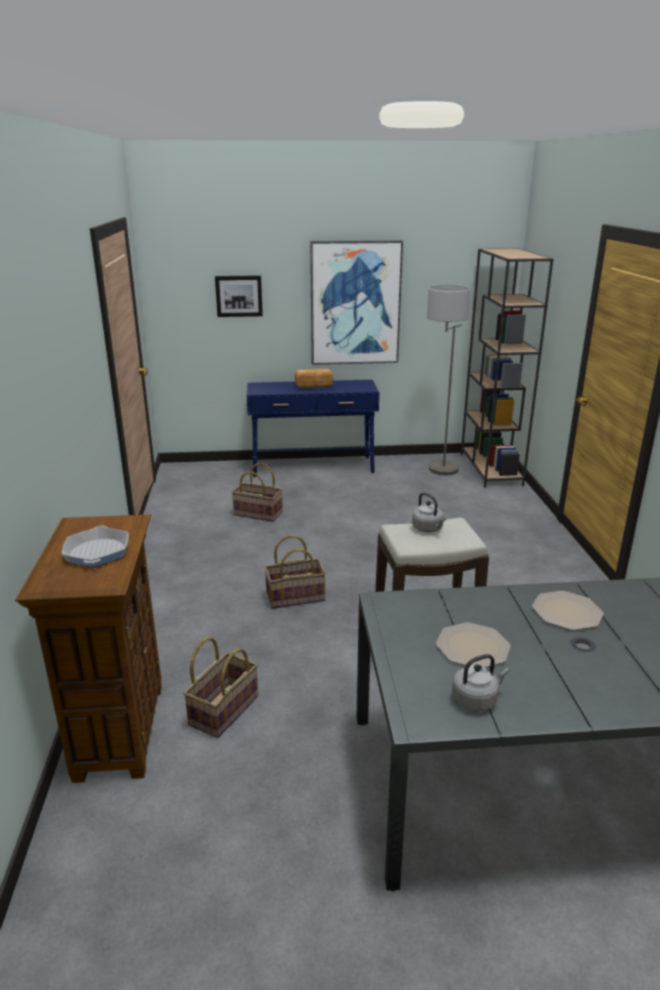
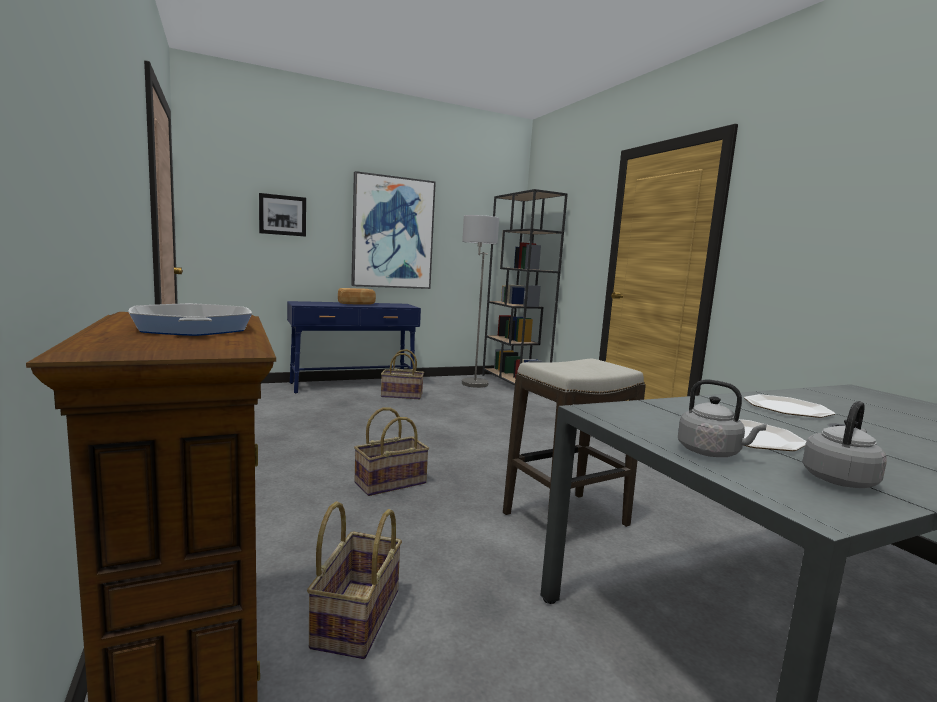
camera: 20 degrees left, 15 degrees down
basket [232,463,283,522] -> basket moved to [381,349,424,399]
grey kettle [412,492,446,533] -> grey kettle moved to [678,379,767,457]

